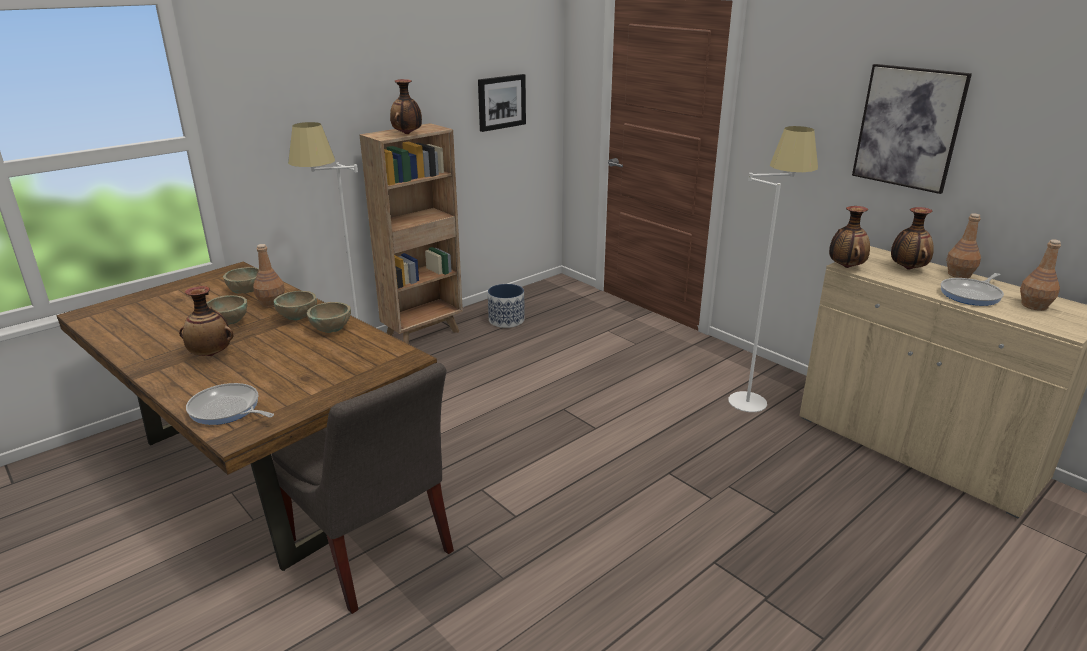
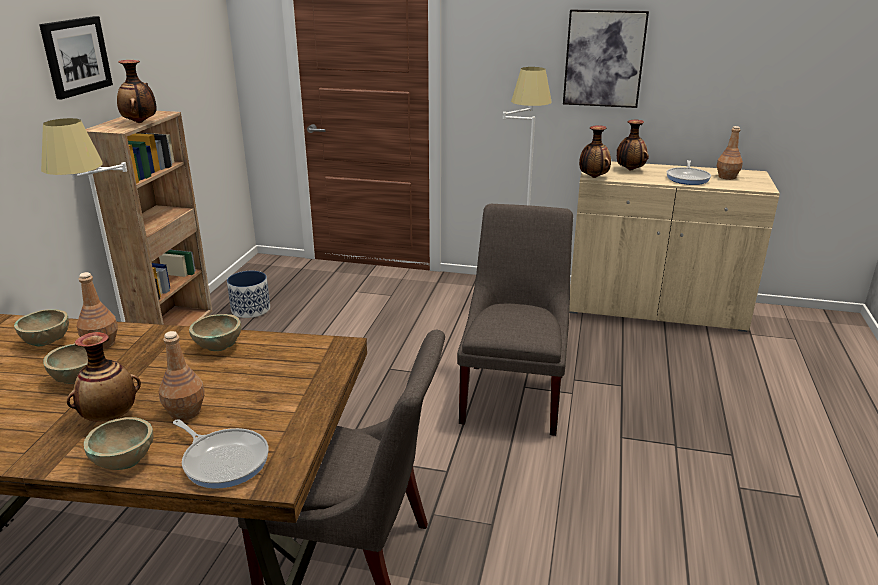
camera: 35 degrees left, 0 degrees up
frying pan [186,383,274,425] -> frying pan turned 135 degrees counterclockwise [173,419,269,489]
beige bowl [274,291,317,320] -> beige bowl moved to [84,417,153,470]
picture [478,74,526,132] -> picture moved to [39,16,113,99]
brown bottle [946,213,981,278] -> brown bottle moved to [159,331,205,421]
none -> grey chair [457,204,573,436]

